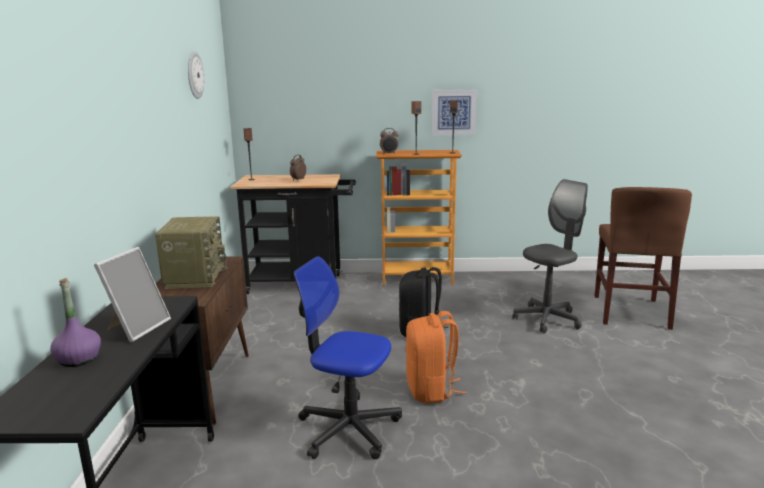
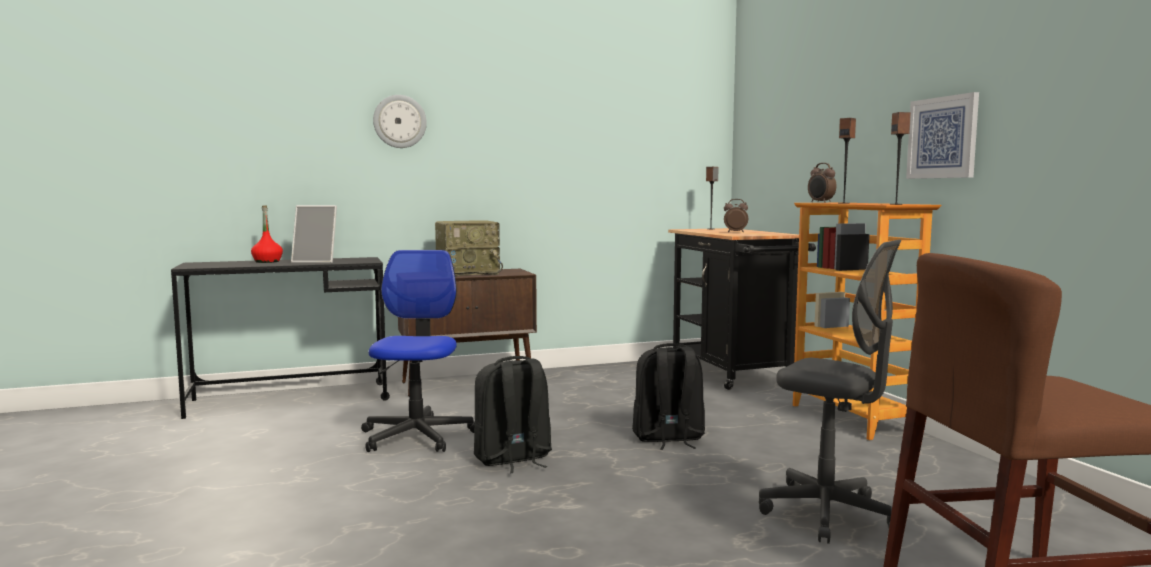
camera: 70 degrees right, 10 degrees down
purple bottle [50,278,101,367] -> red bottle [251,205,283,263]
wall clock [188,51,204,99] -> wall clock moved to [373,95,427,148]
orange backpack [406,311,466,403] -> black backpack [474,356,552,473]

